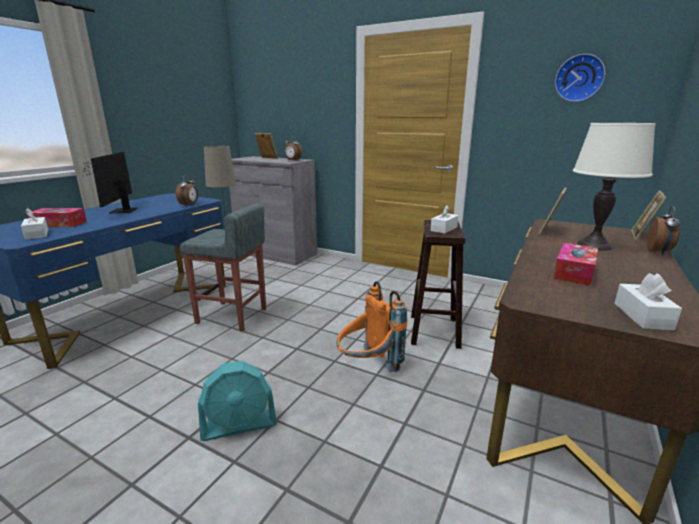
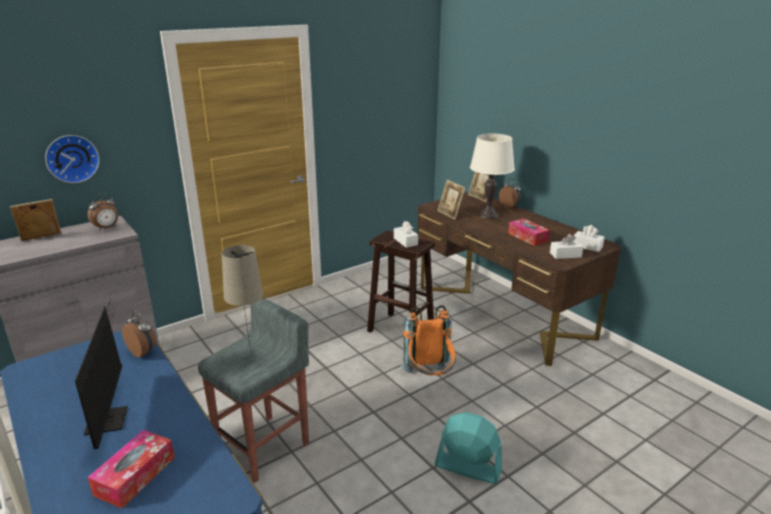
camera: 65 degrees left, 5 degrees up
white tissue box [21,208,48,240] -> white tissue box moved to [550,234,583,259]
monitor [79,152,138,213] -> monitor turned 120 degrees counterclockwise [75,299,128,449]
turquoise fan [198,361,277,441] -> turquoise fan turned 75 degrees counterclockwise [435,412,502,484]
wall clock [555,54,605,102] -> wall clock moved to [45,135,100,183]

